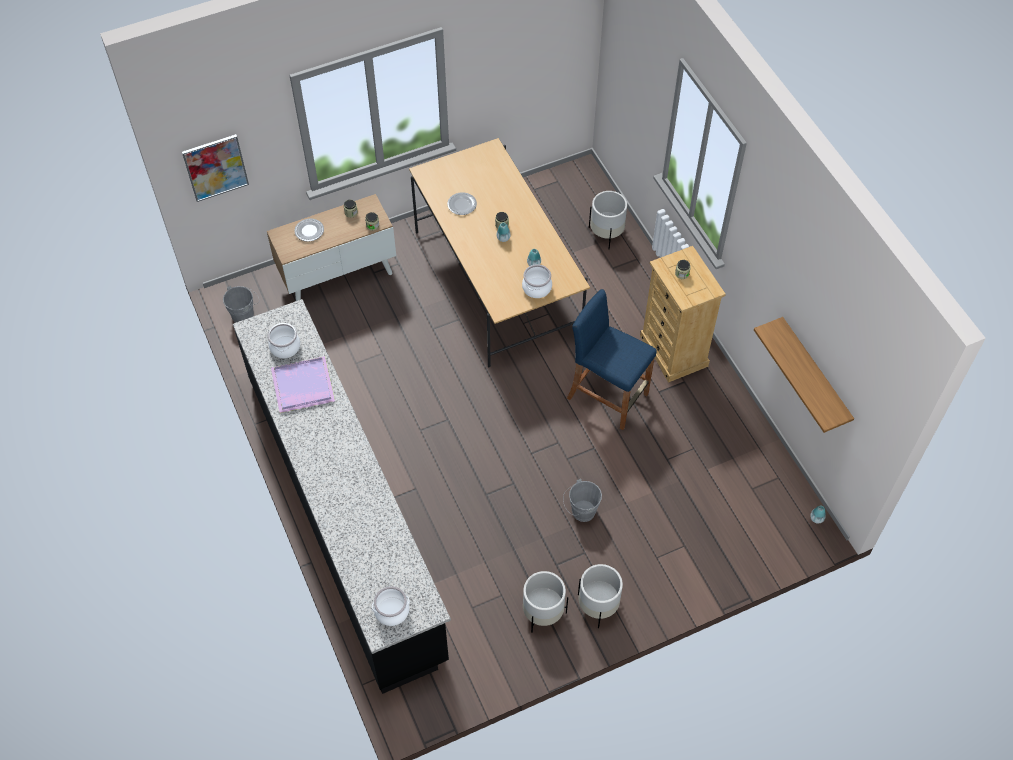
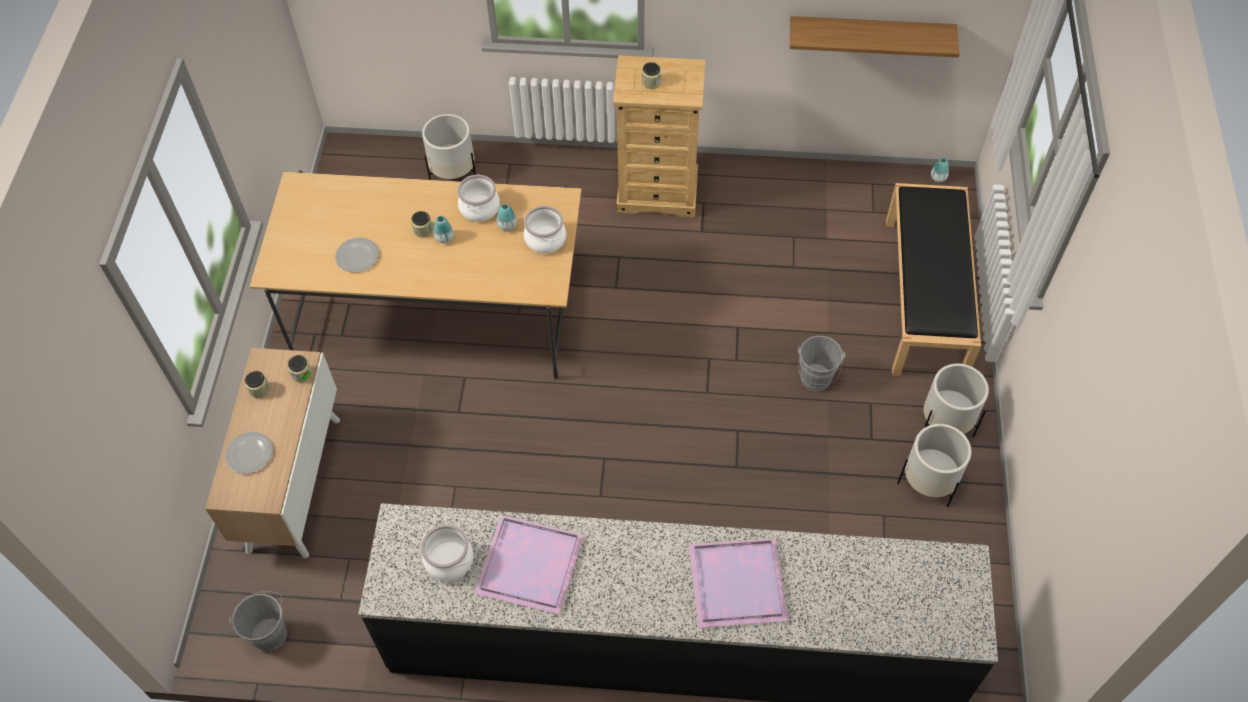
camera: 60 degrees left, 0 degrees up
picture [182,134,249,202] -> none
cooking pot [372,586,410,626] -> cooking pot moved to [457,175,500,222]
blue stool [567,289,657,430] -> none
none -> purple tray [689,538,788,628]
none -> black bench [886,183,981,376]

